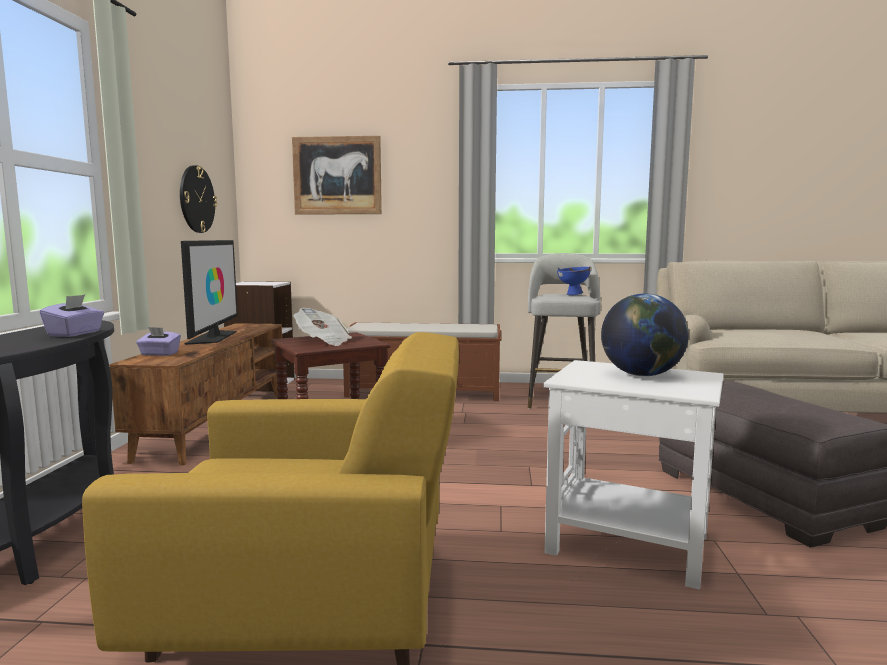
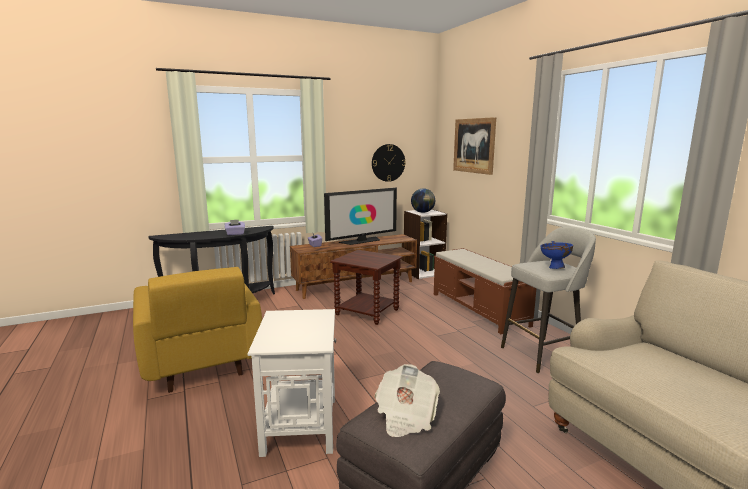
camera: 60 degrees right, 5 degrees up
newspaper [293,308,352,346] -> newspaper moved to [375,364,440,437]
globe [601,293,689,376] -> globe moved to [411,188,435,213]

